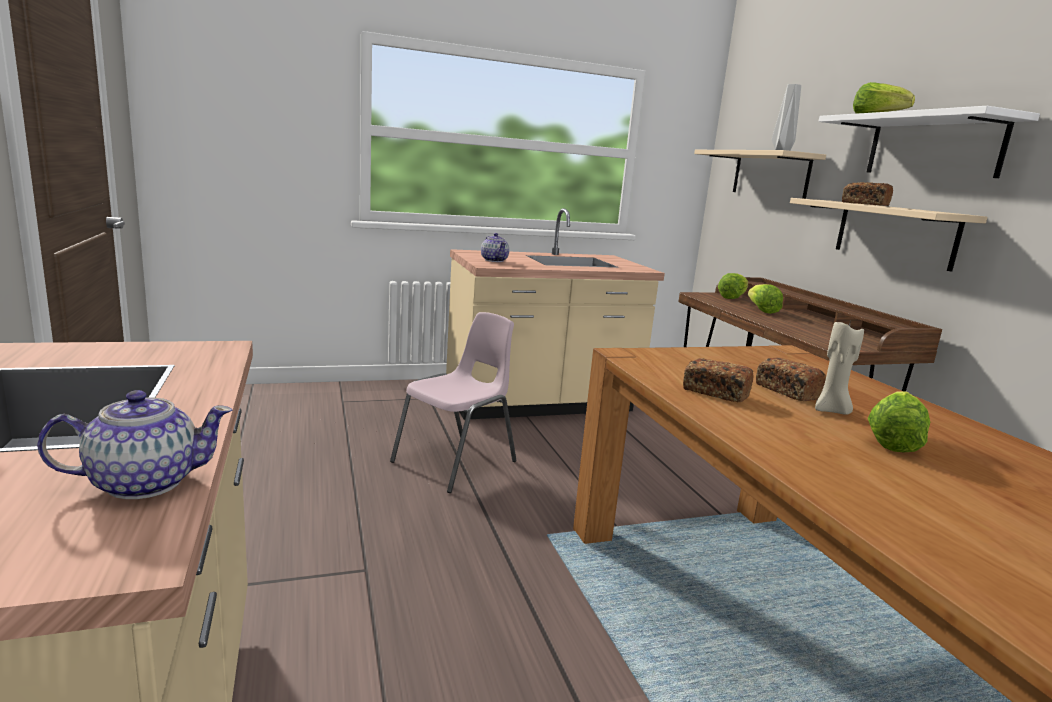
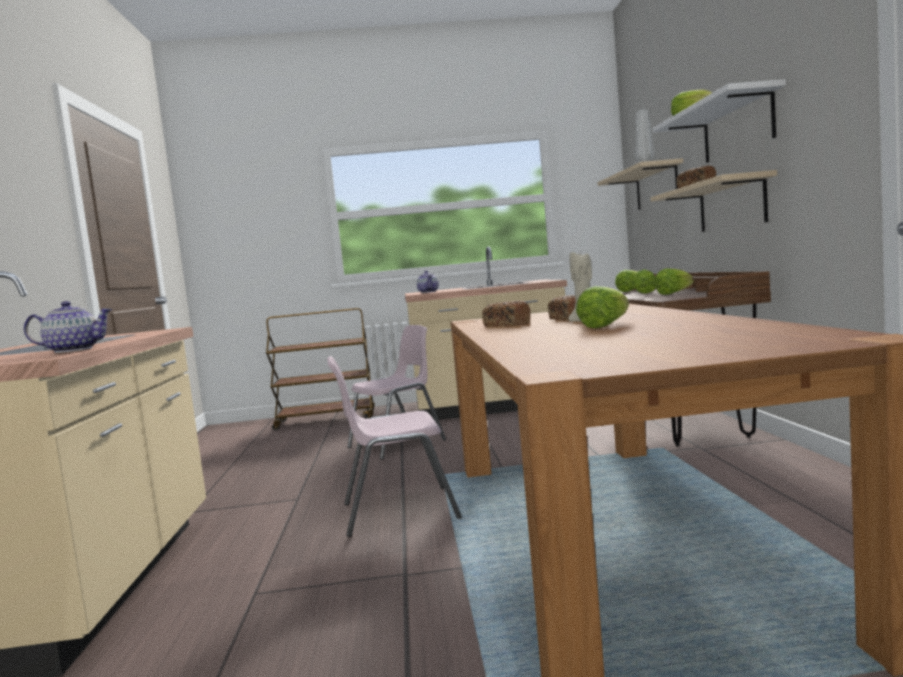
camera: 15 degrees right, 10 degrees down
none -> brown cart [266,308,375,431]
none -> pink chair [327,356,462,537]
none -> lettuce [654,268,694,295]

